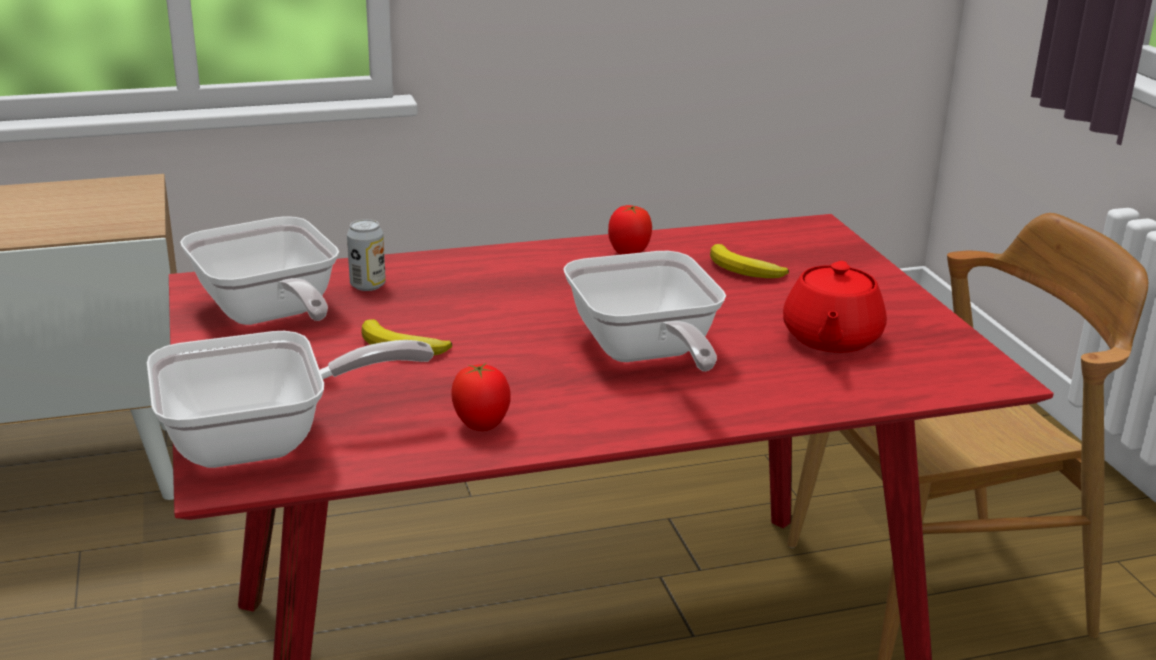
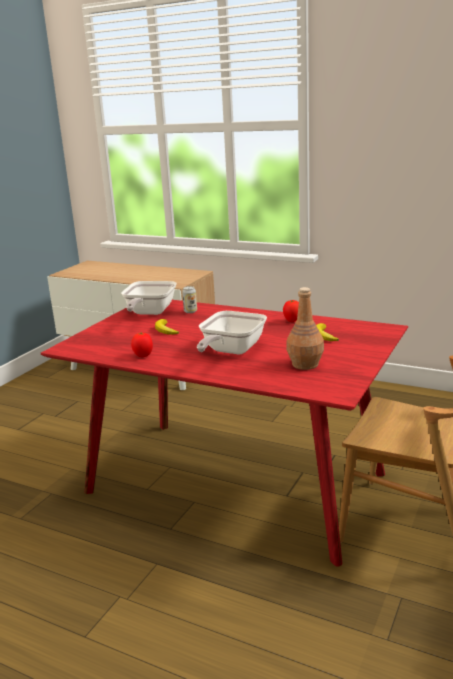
camera: 45 degrees right, 5 degrees down
frying pan [147,331,434,468] -> none
red teapot [783,261,887,353] -> brown bottle [286,287,324,370]

